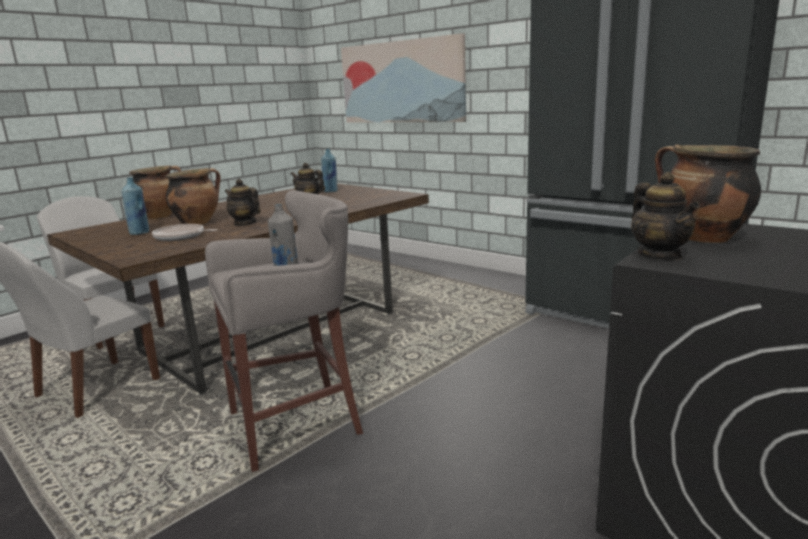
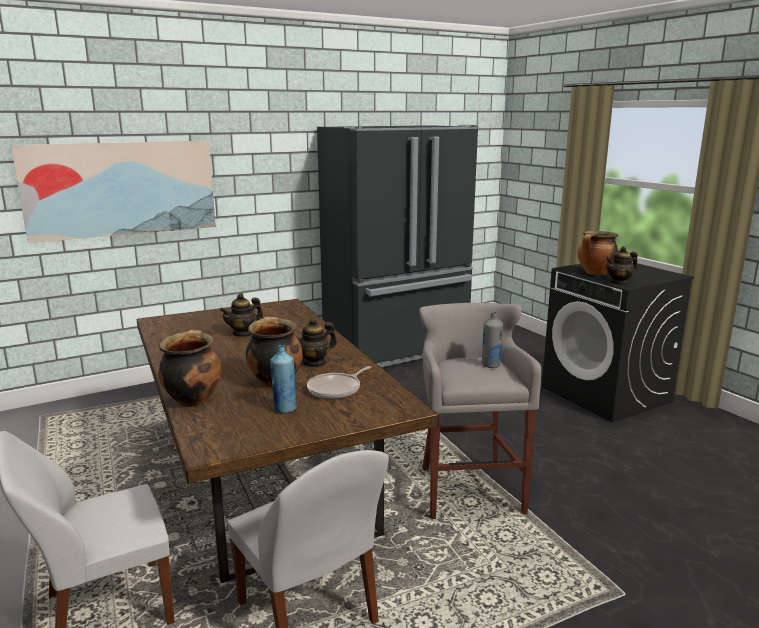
camera: 70 degrees left, 0 degrees up
blue bottle [321,149,338,192] -> none
teapot [631,172,700,260] -> teapot turned 150 degrees clockwise [606,246,638,285]

